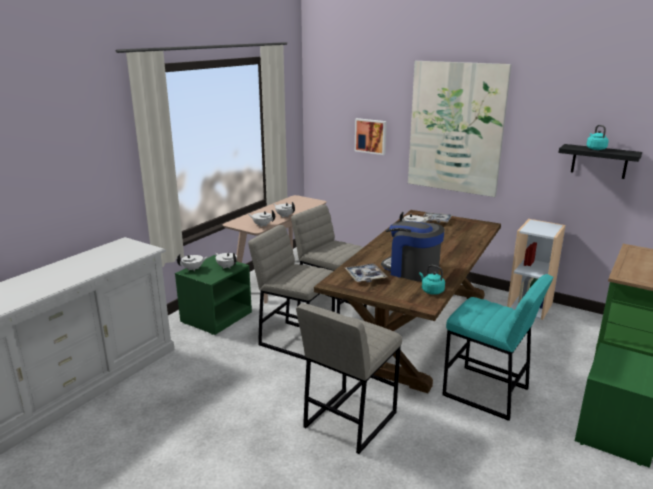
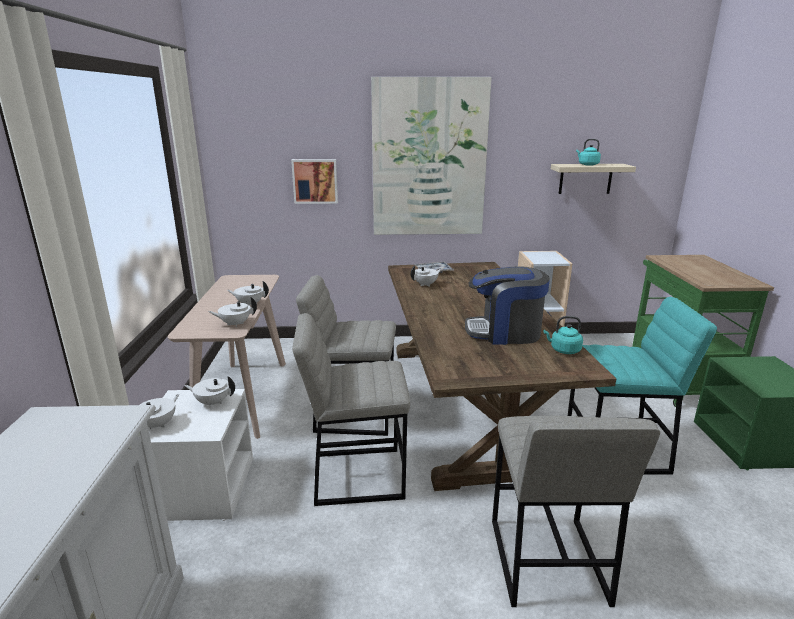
camera: 35 degrees left, 0 degrees up
green nightstand [175,255,252,335] -> white nightstand [148,389,253,521]
tray [345,263,387,283] -> none
black shelf [558,144,642,179] -> beige shelf [551,164,636,194]

